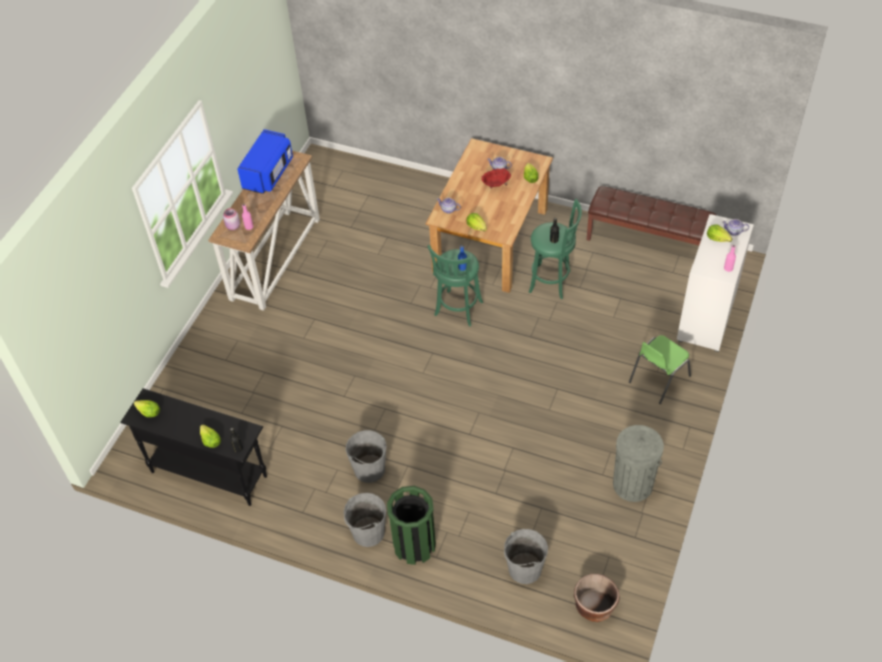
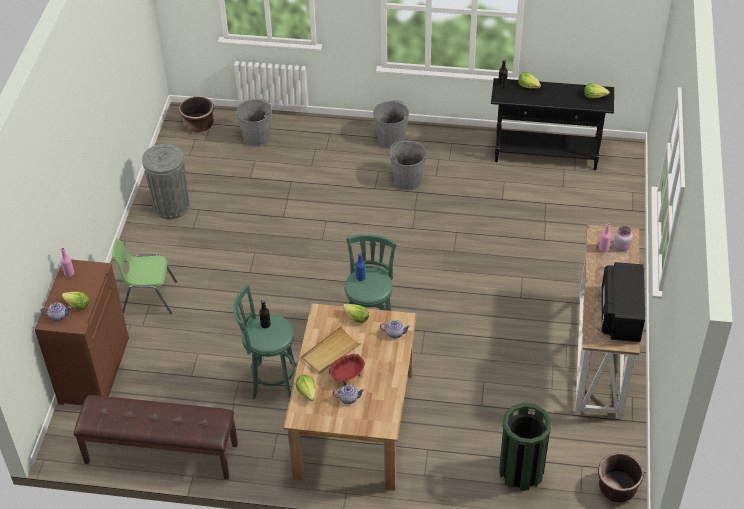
camera: 165 degrees right, 5 degrees down
blue microwave [237,129,293,194] -> black microwave [602,262,645,342]
green trash can [387,486,436,565] -> green trash can moved to [499,403,552,491]
green chair [629,335,691,404] -> green chair turned 120 degrees counterclockwise [112,238,177,314]
white cabinet [677,214,754,352] -> brown cabinet [35,260,129,405]
none -> beige tray [301,326,362,374]
none -> brown planter [598,453,644,503]

